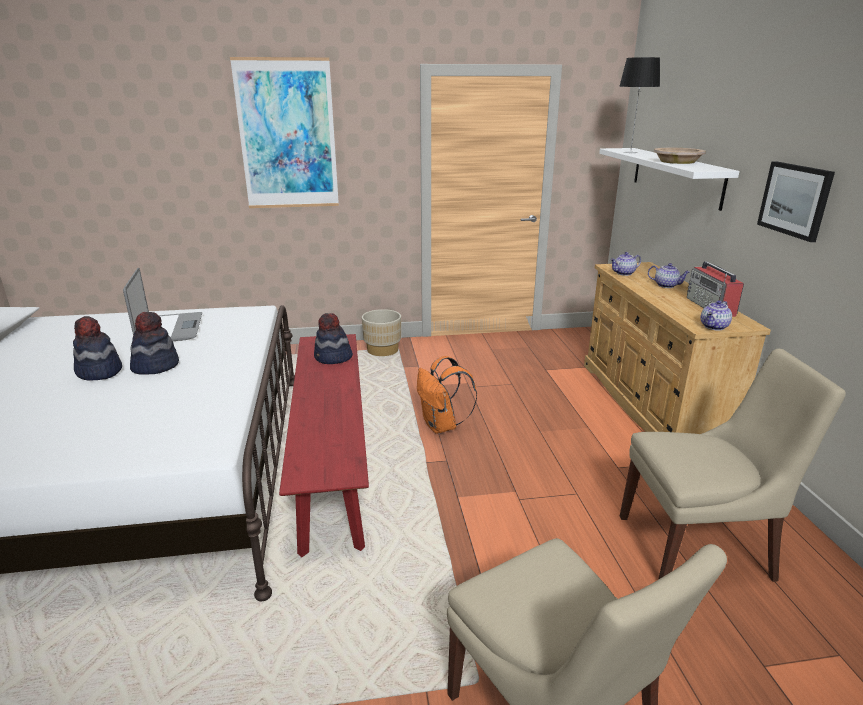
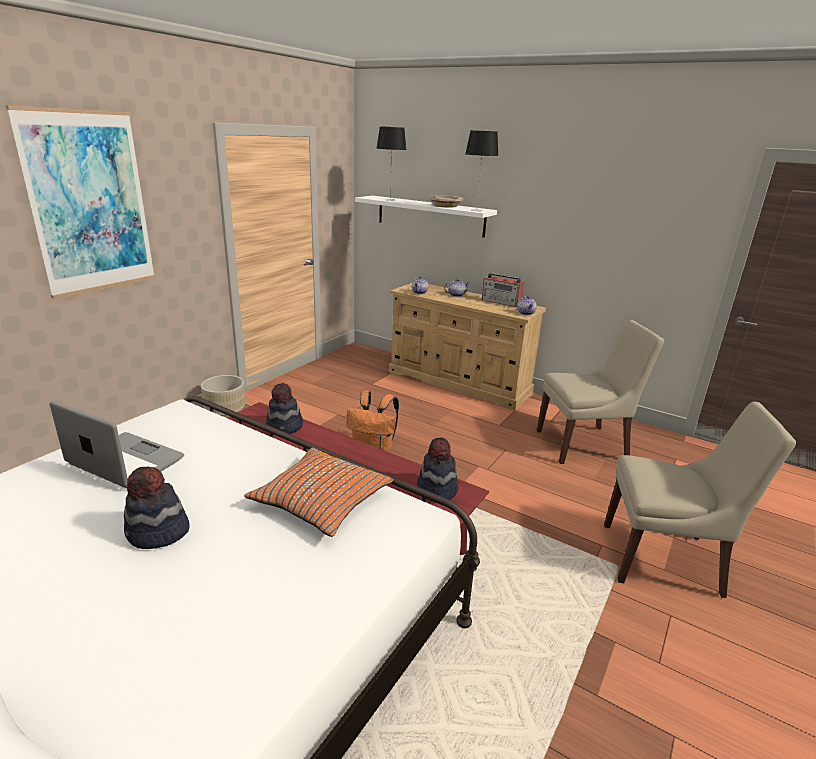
camera: 50 degrees left, 0 degrees up
hat [130,312,179,375] -> hat moved to [417,438,458,501]
beige chair [620,349,846,582] -> beige chair turned 45 degrees clockwise [536,320,664,464]
picture [757,161,835,242] -> none
none -> orange pillow [244,448,393,537]
none -> table lamp [465,130,498,211]

